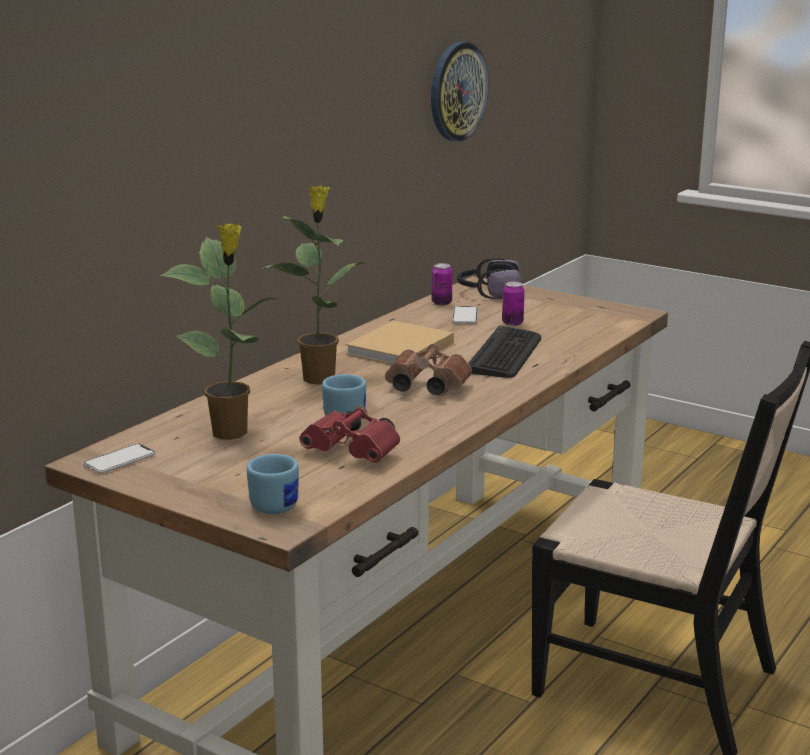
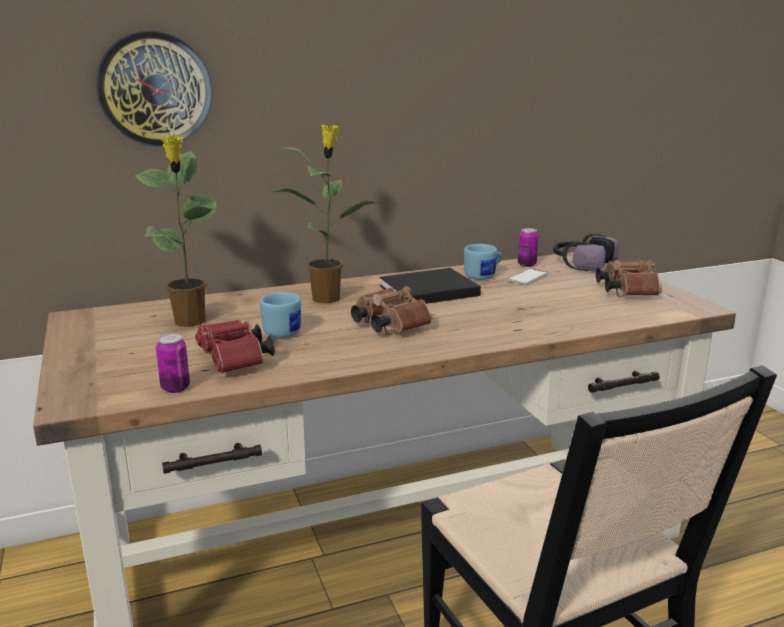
camera: 35 degrees right, 0 degrees up
phone [83,444,156,474] -> none
blue mug [247,454,299,514] -> blue mug moved to [464,244,502,280]
beige book [345,321,454,365] -> black book [380,268,481,304]
wall clock [431,42,489,142] -> wall clock moved to [96,31,212,147]
keyboard [468,326,541,378] -> none
can [502,282,525,326] -> can moved to [156,334,190,393]
none -> brown binoculars [596,260,662,298]

